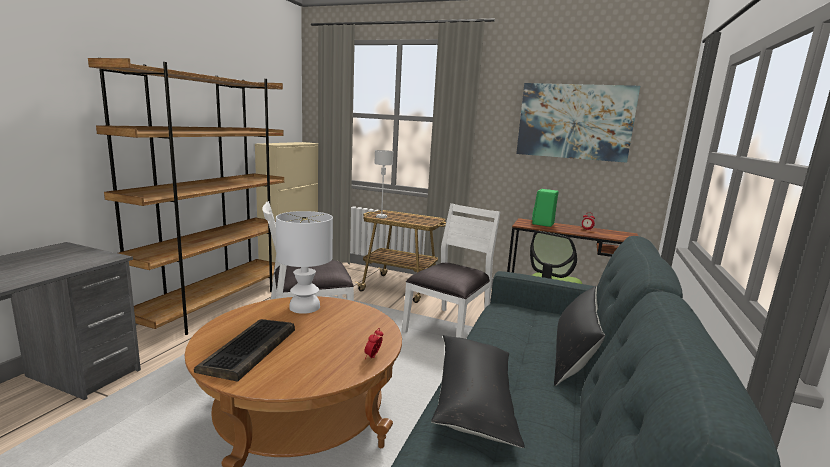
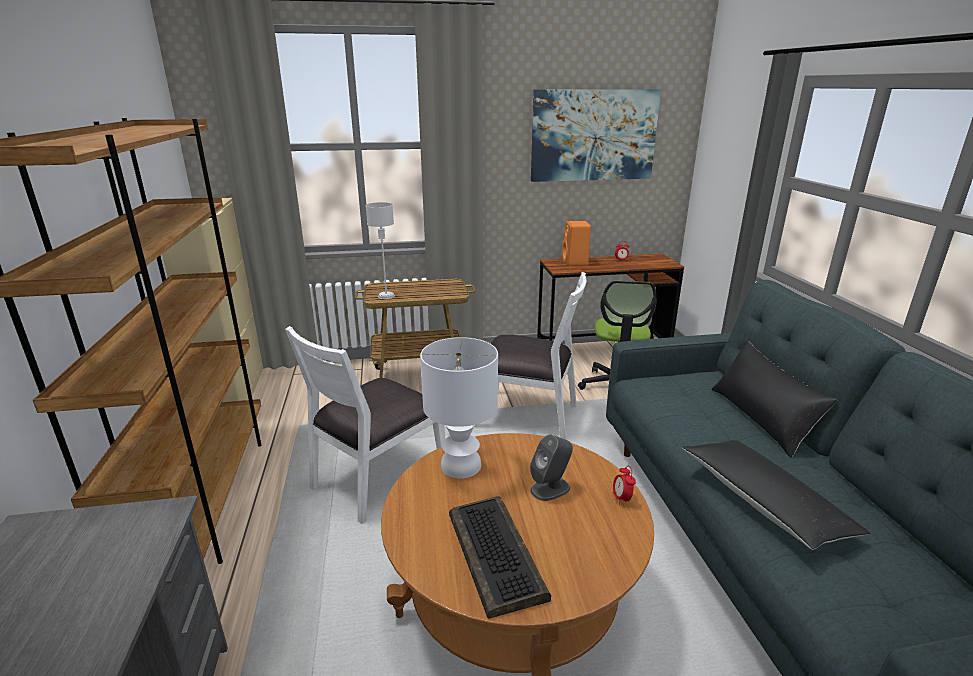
camera: 30 degrees left, 10 degrees up
white chair [402,203,500,338] -> white chair turned 105 degrees clockwise [474,272,586,439]
green speaker [532,189,559,227] -> orange speaker [562,221,591,266]
none -> grey speaker [530,435,573,501]

